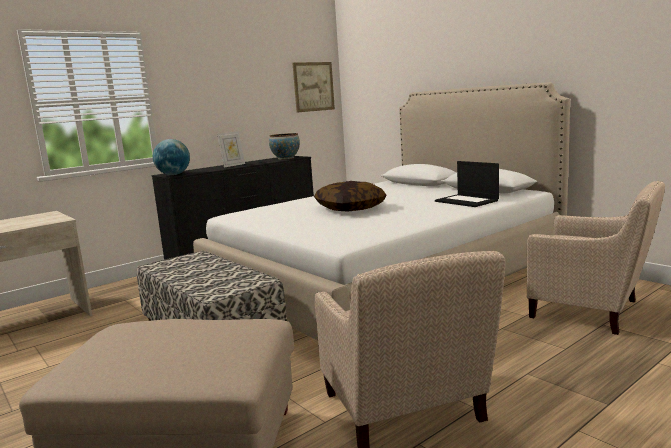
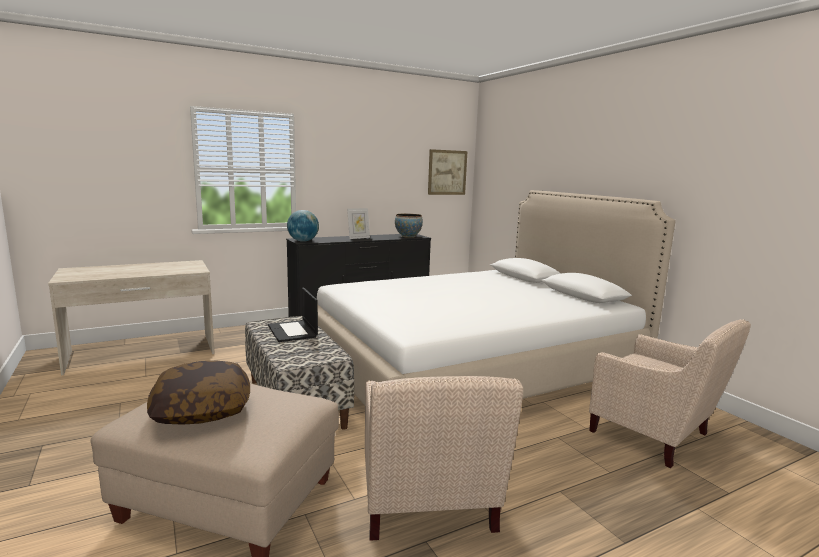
camera: 10 degrees right, 0 degrees up
pillow [314,181,387,212] -> pillow moved to [147,361,250,425]
laptop [435,161,499,207] -> laptop moved to [268,287,318,342]

